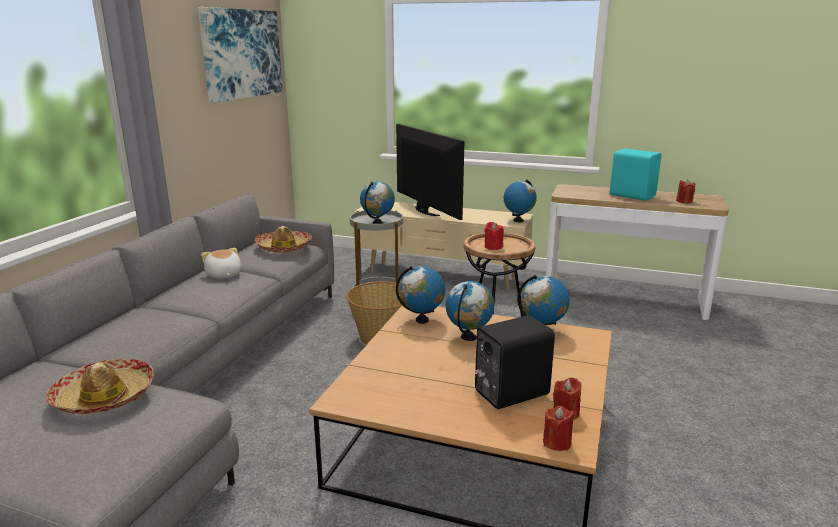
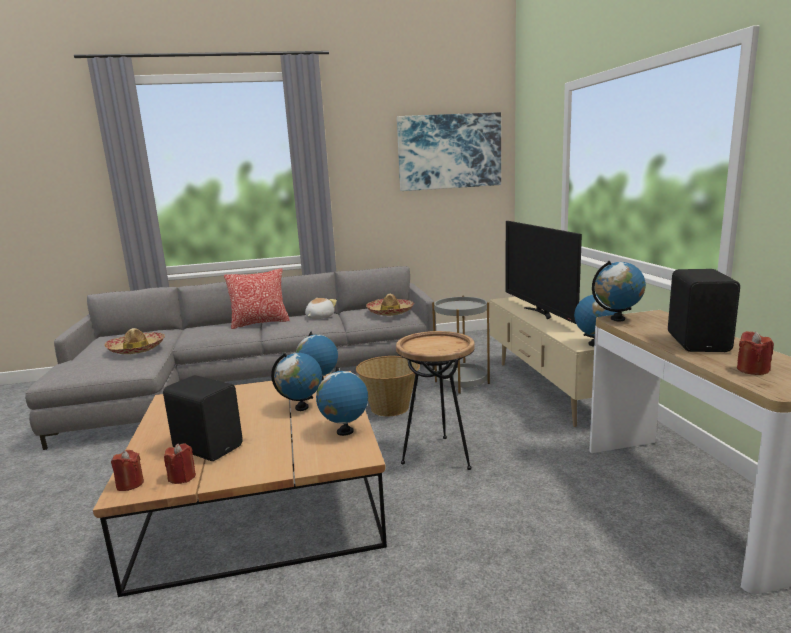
camera: 60 degrees right, 5 degrees down
globe [360,181,395,224] -> globe moved to [592,261,646,321]
television [396,124,465,220] -> television turned 135 degrees clockwise [506,221,582,324]
red candle [484,222,504,250] -> none
turquoise speaker [610,148,661,201] -> black speaker [668,269,740,352]
none -> pillow [224,268,290,329]

